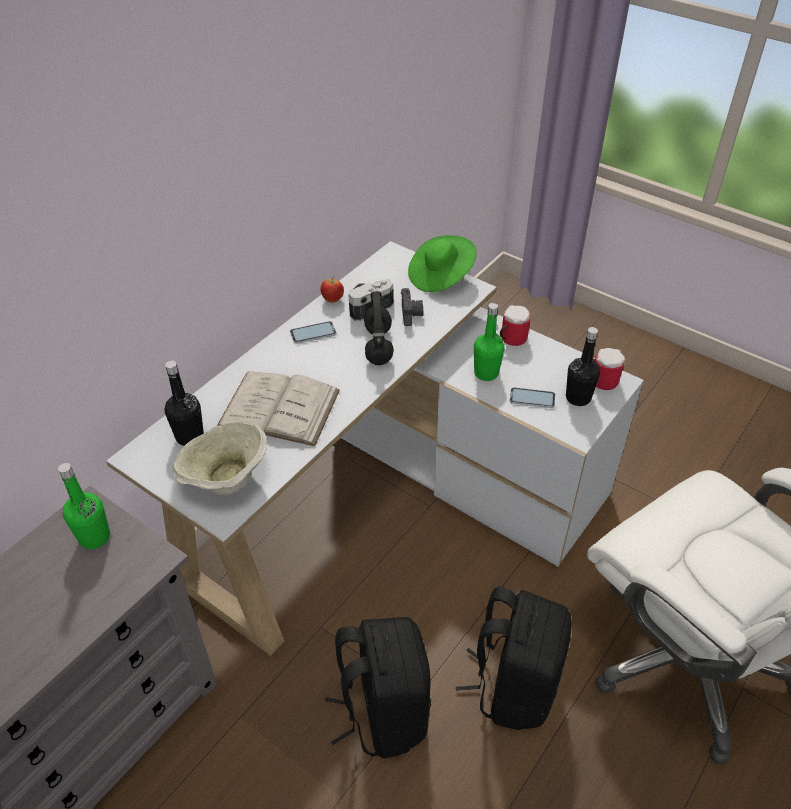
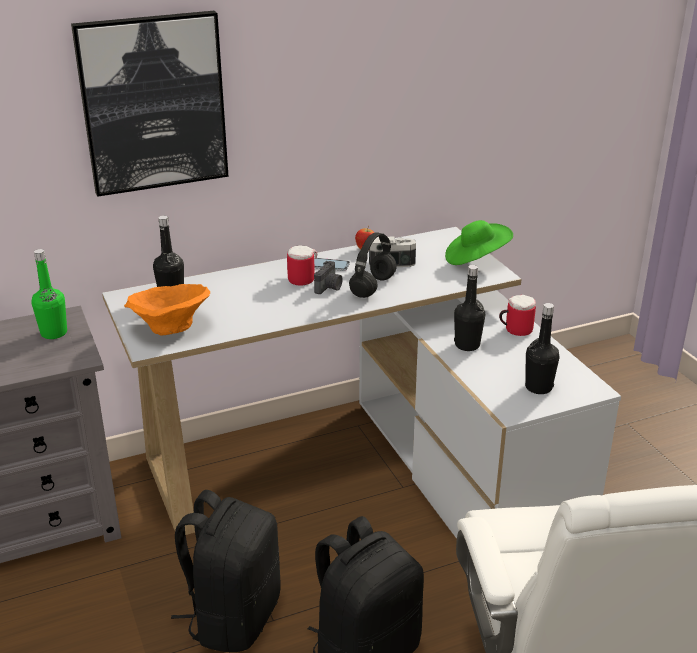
camera: 30 degrees right, 15 degrees down
beige bowl [173,422,267,495] -> orange bowl [124,284,210,336]
white book [217,371,340,446] -> none
camera [401,288,423,326] -> camera moved to [314,261,343,294]
green bottle [474,303,505,381] -> black bottle [454,265,485,351]
phone [510,387,555,408] -> none
mug [592,348,625,390] -> mug moved to [287,245,317,285]
none -> picture [71,11,229,197]

